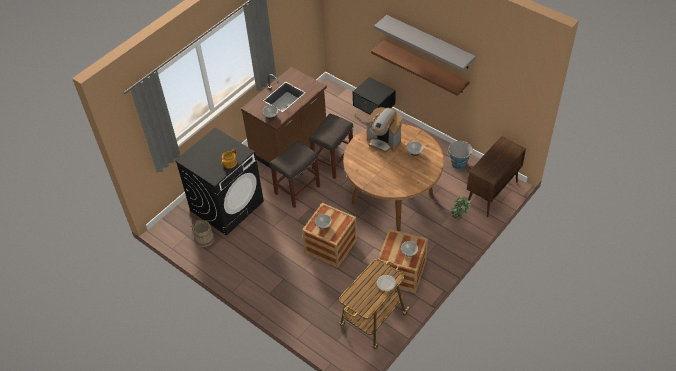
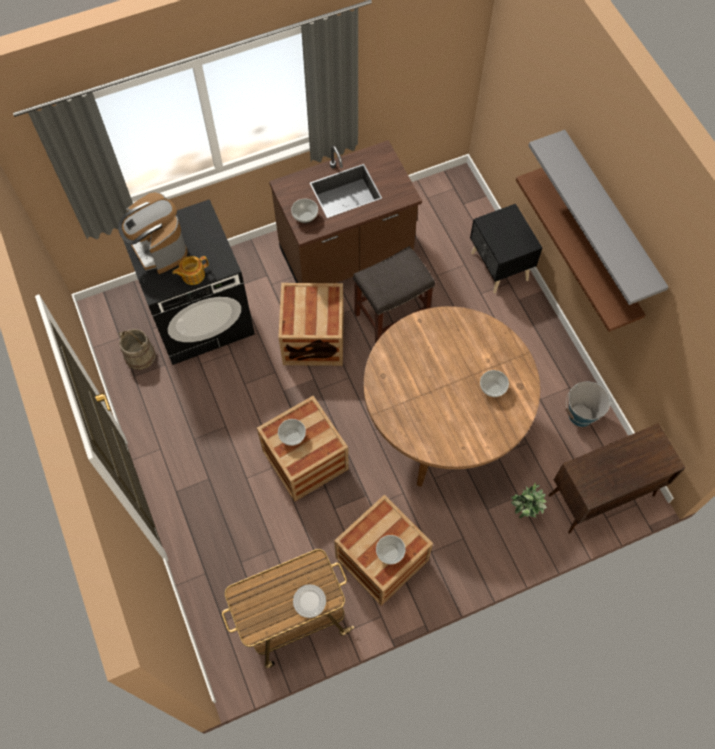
camera: 25 degrees right, 15 degrees up
grey stool [270,141,320,208] -> crate [278,283,344,366]
coffee machine [366,107,402,153] -> coffee machine moved to [118,192,187,274]

